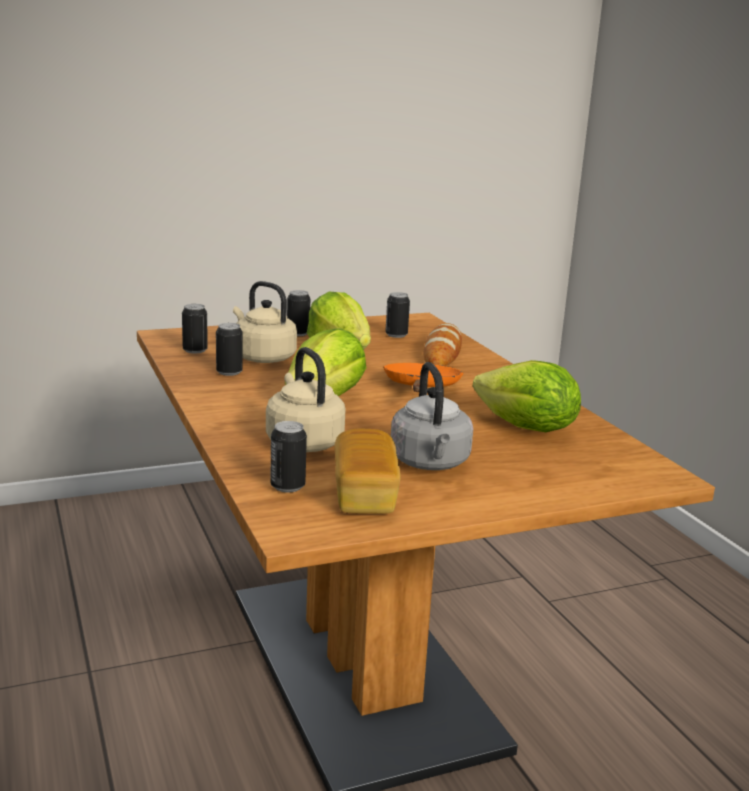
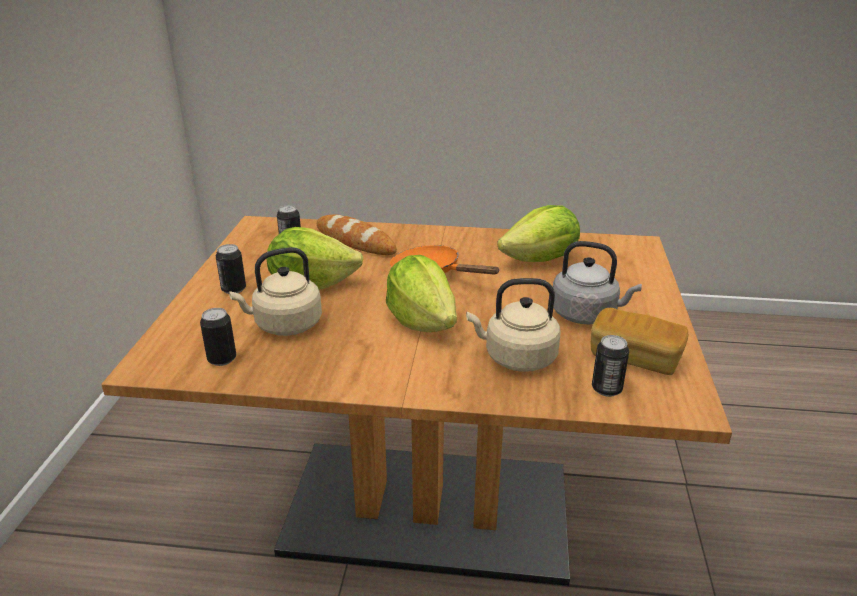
camera: 60 degrees left, 10 degrees up
can [216,323,243,376] -> none

